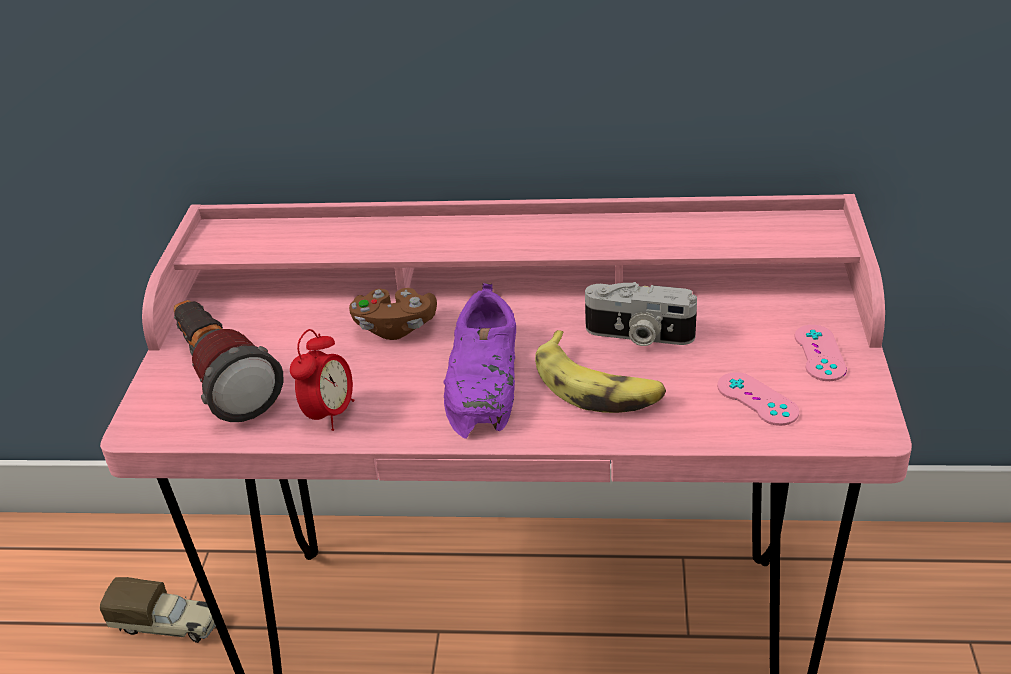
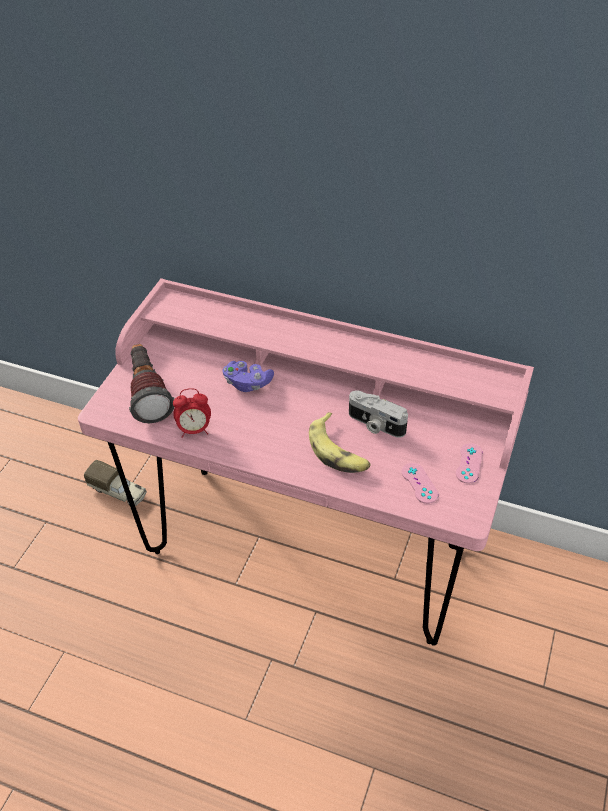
camera: 15 degrees right, 10 degrees up
alarm clock [290,329,354,431] -> alarm clock turned 45 degrees clockwise [173,388,211,438]
brown game controller [349,288,437,340] -> purple game controller [222,361,274,392]
purple shoe [444,283,516,439] -> none

